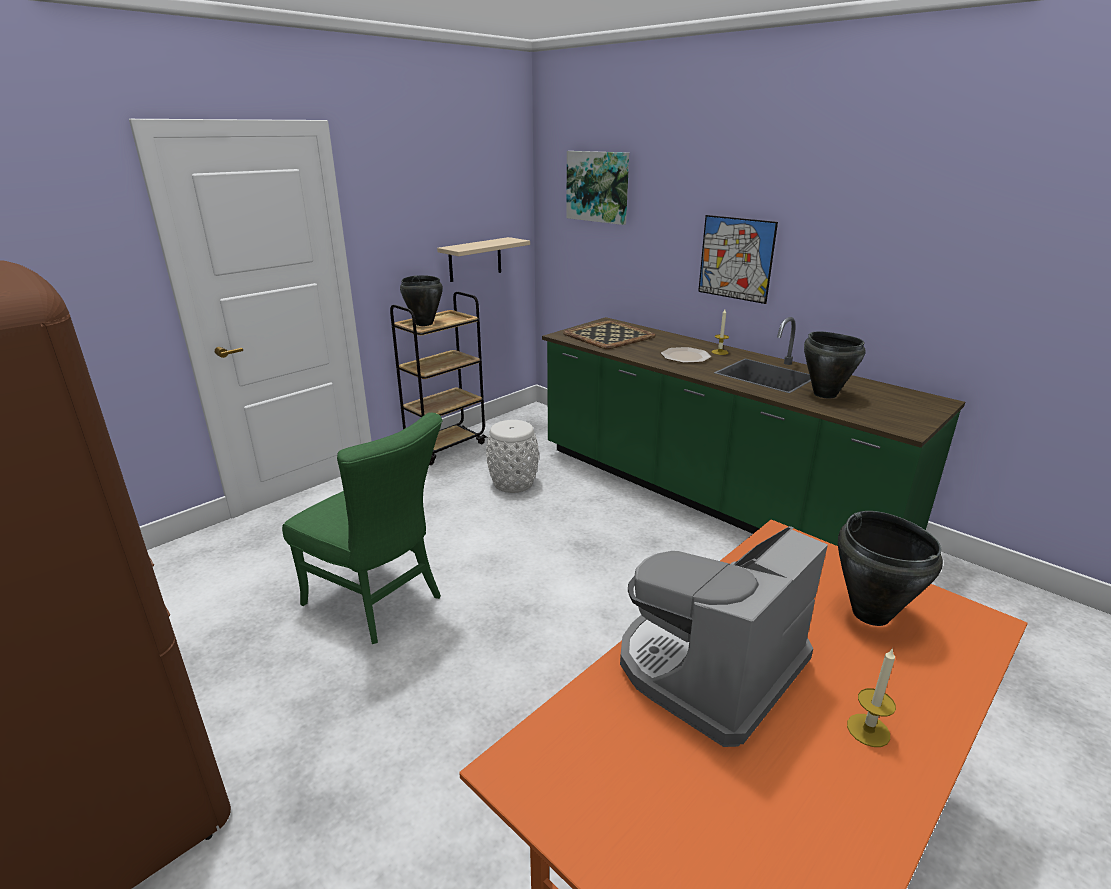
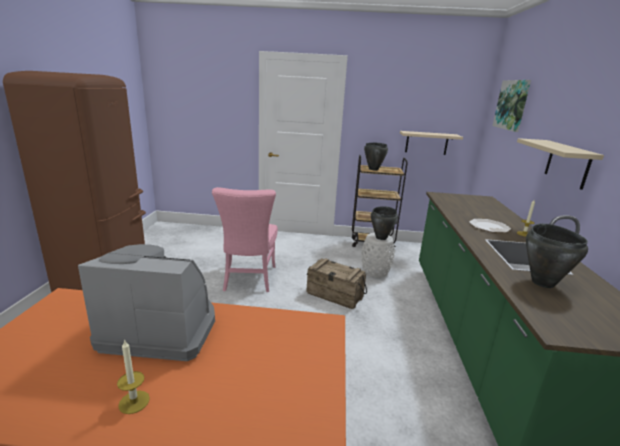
camera: 50 degrees right, 5 degrees down
green chair [282,413,443,644] -> pink chair [212,187,278,292]
tray [563,321,656,349] -> none
picture [698,215,778,304] -> beige shelf [517,138,604,190]
black cooking pot [838,511,943,626] -> black cooking pot moved to [371,206,398,240]
none -> crate [306,258,367,309]

